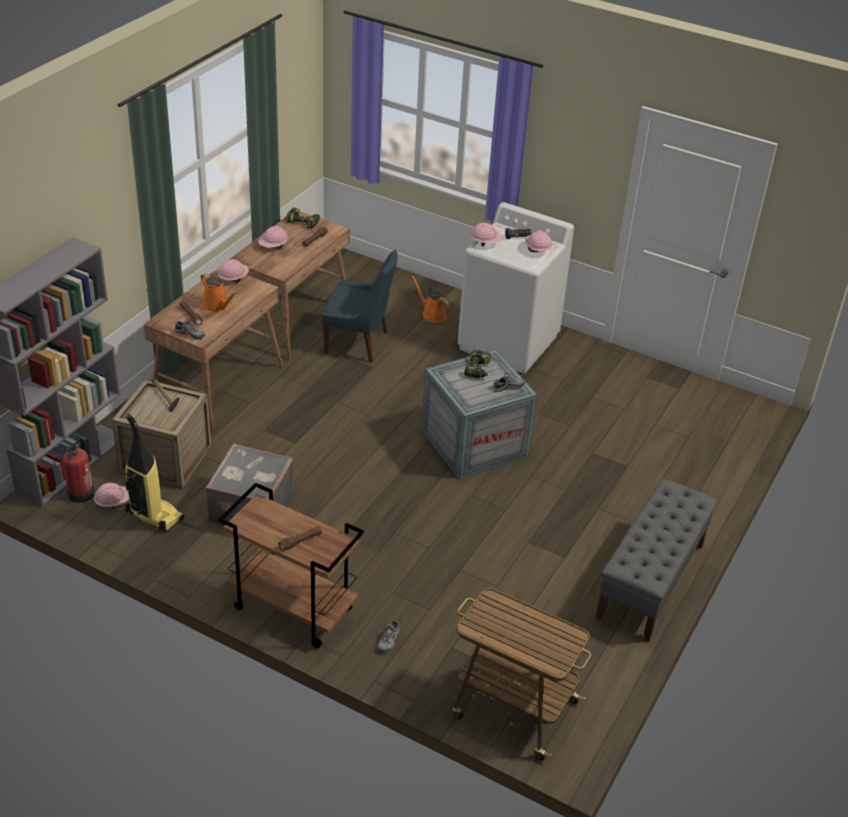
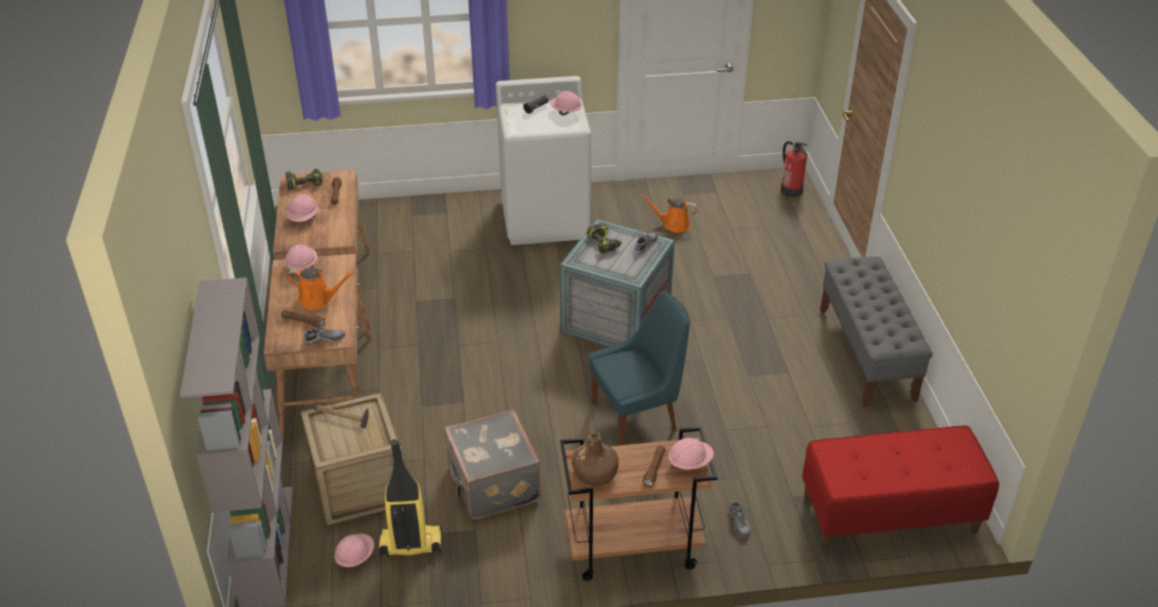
camera: 35 degrees left, 0 degrees up
fire extinguisher [62,438,94,503] -> fire extinguisher moved to [781,141,807,197]
blue chair [322,250,398,363] -> blue chair moved to [589,290,690,446]
orange watering can [411,275,450,322] -> orange watering can moved to [641,194,698,233]
cart [452,588,591,761] -> red bench [802,426,999,550]
pink hard hat [470,223,503,246] -> pink hard hat moved to [668,438,714,471]
none -> brown bottle [572,432,619,486]

